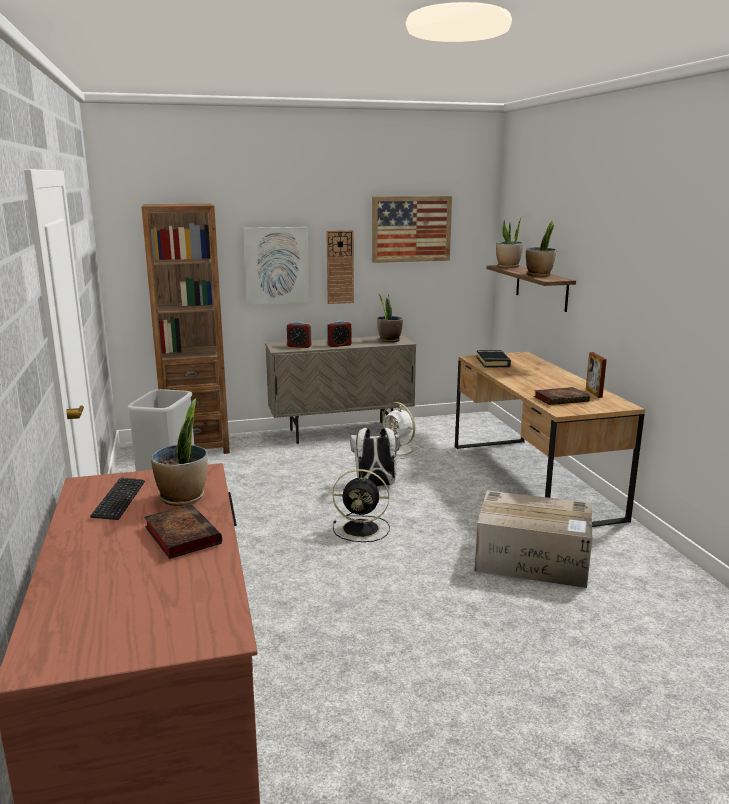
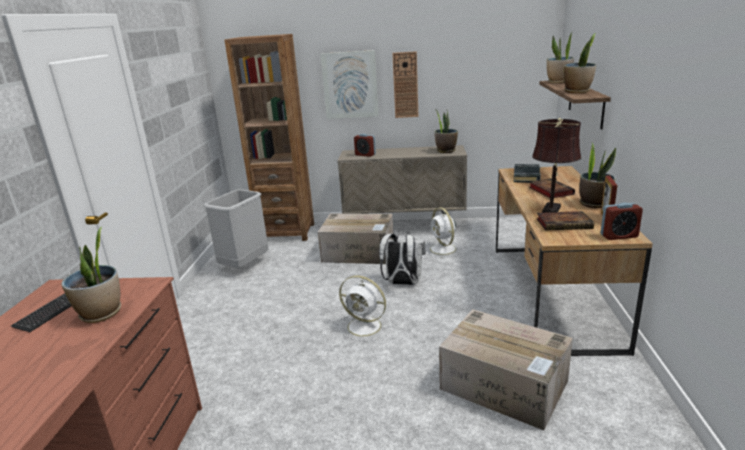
camera: 20 degrees right, 5 degrees up
book [144,504,222,559] -> book moved to [529,178,575,198]
alarm clock [327,320,351,347] -> alarm clock moved to [601,203,643,240]
black fan [333,469,390,542] -> white fan [339,275,391,341]
picture [372,196,452,263] -> none
none -> cardboard box [318,213,394,264]
none -> brown table lamp [532,118,581,213]
none -> potted plant [579,143,616,208]

